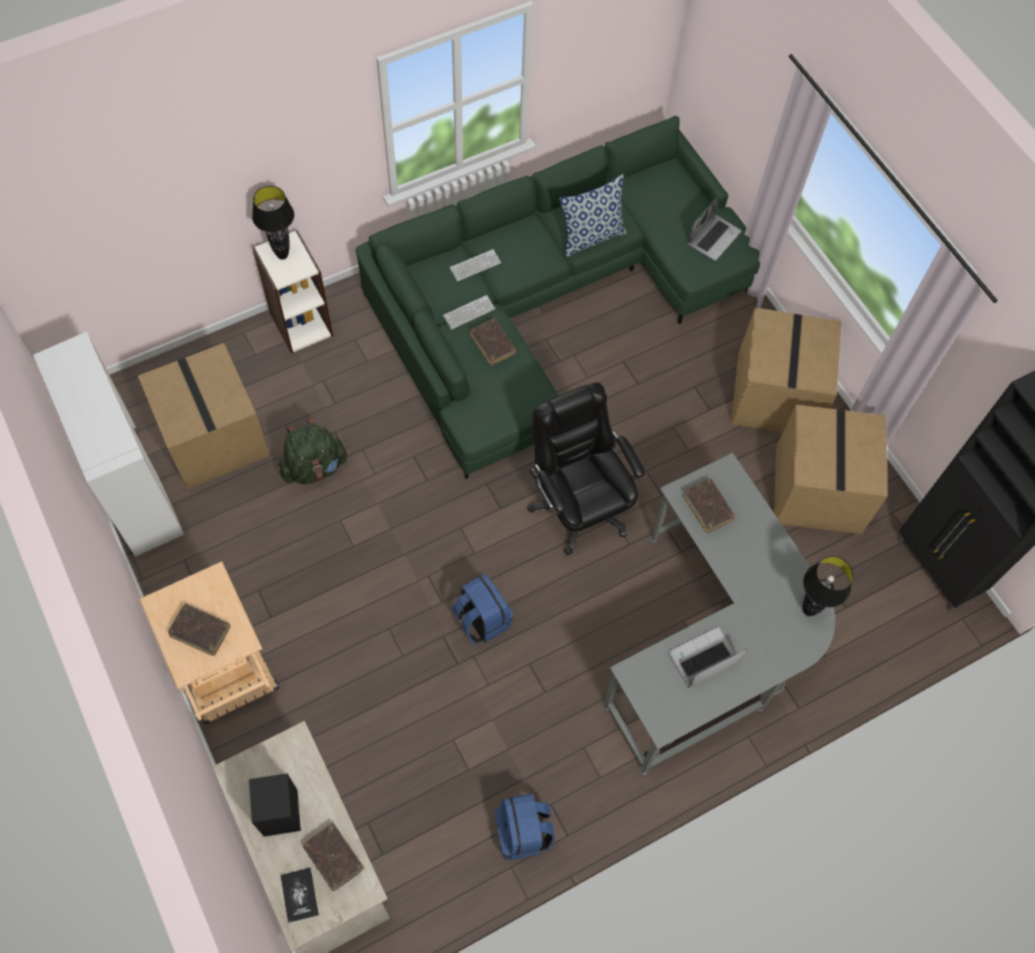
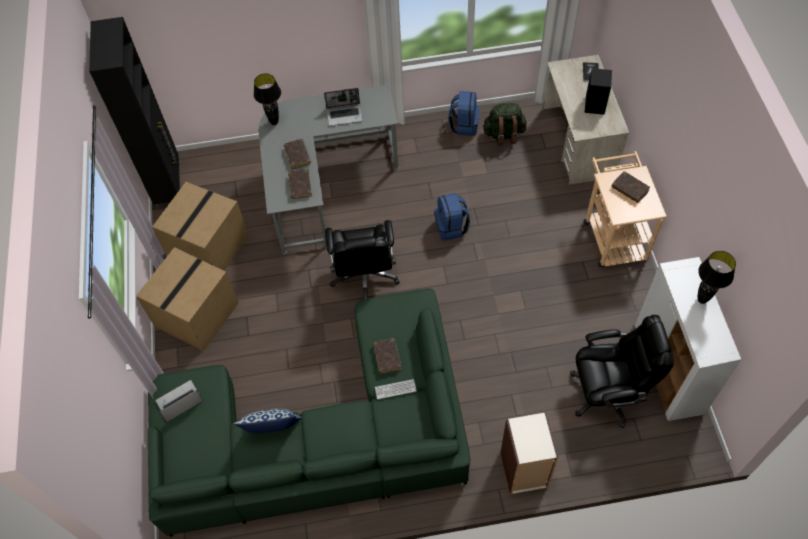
camera: 155 degrees left, 5 degrees down
cardboard box [138,343,270,489] -> black office chair [570,315,674,428]
black table lamp [252,186,294,260] -> black table lamp moved to [698,251,736,304]
green backpack [279,417,347,484] -> green backpack moved to [482,103,527,145]
brown book [303,823,364,891] -> brown book moved to [284,139,311,170]
keyboard [450,249,501,281] -> none

